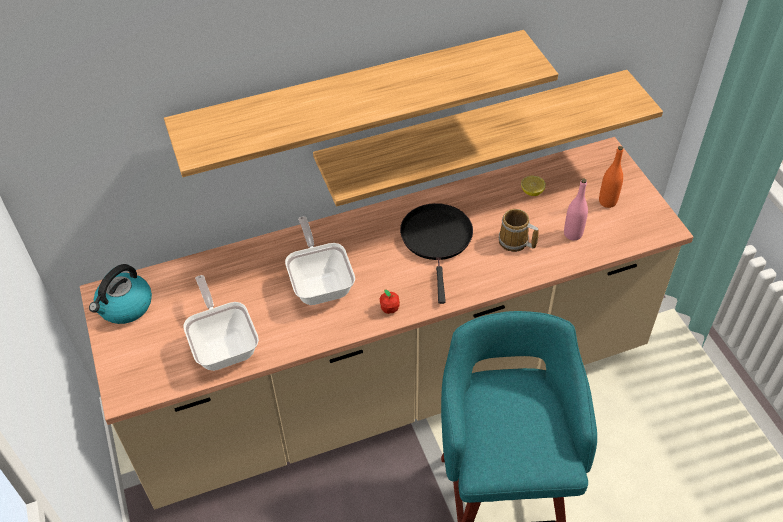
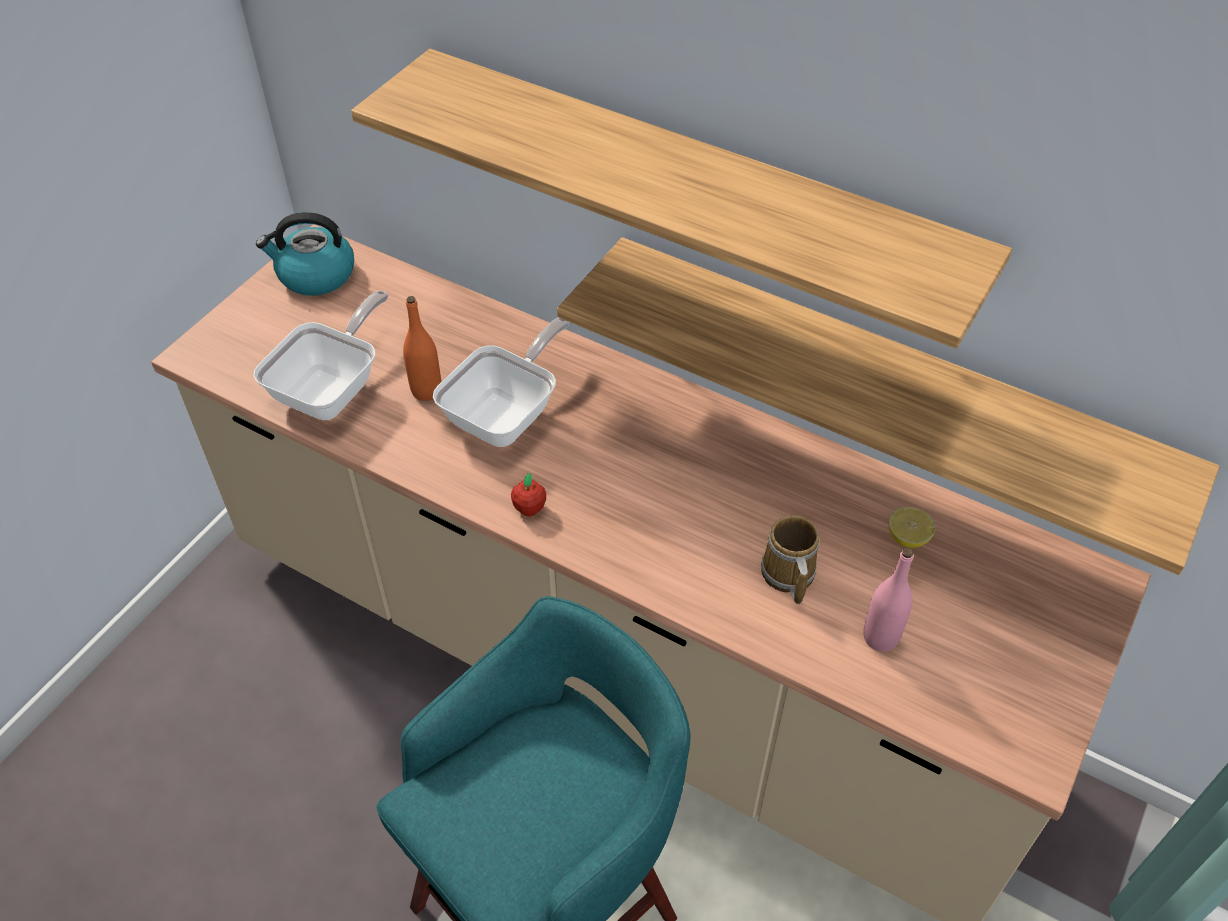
camera: 50 degrees right, 0 degrees up
black frying pan [400,203,473,304] -> none
orange bottle [599,146,623,208] -> orange bottle moved to [403,296,441,401]

